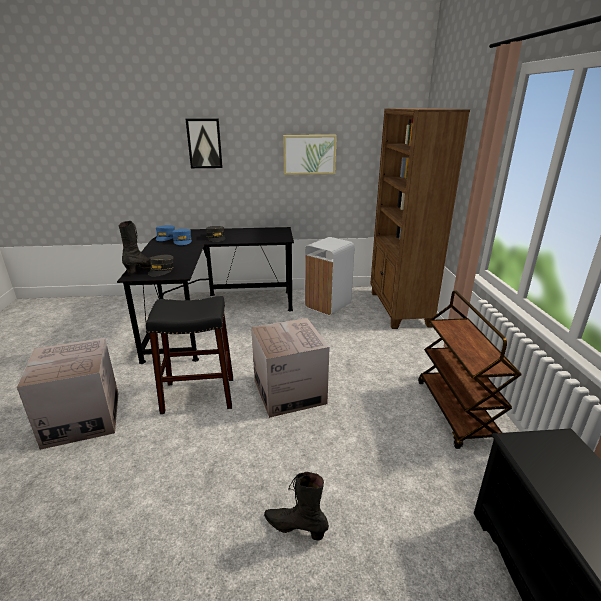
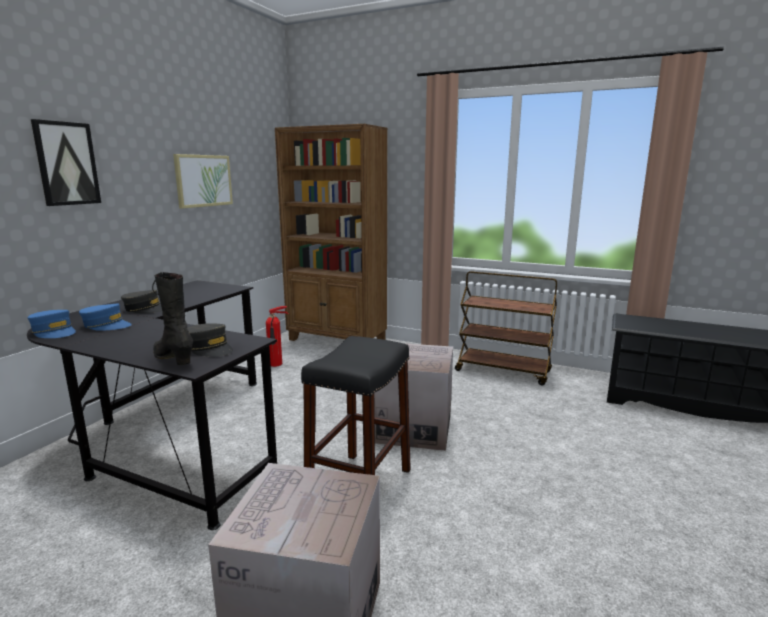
camera: 60 degrees left, 10 degrees down
black boot [264,472,329,541] -> none
white trash can [305,237,354,316] -> fire extinguisher [266,306,288,367]

